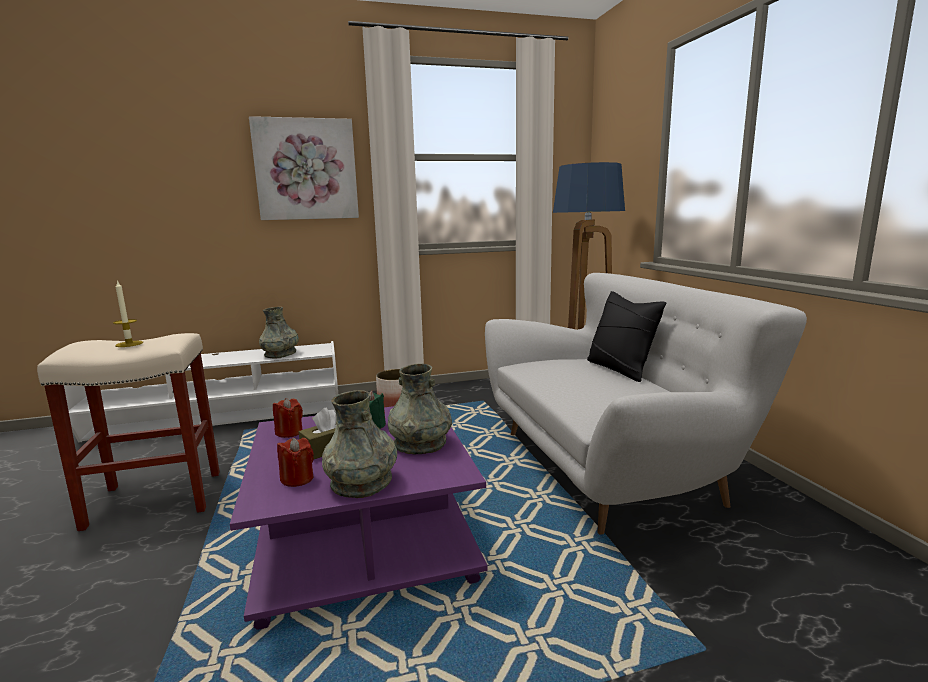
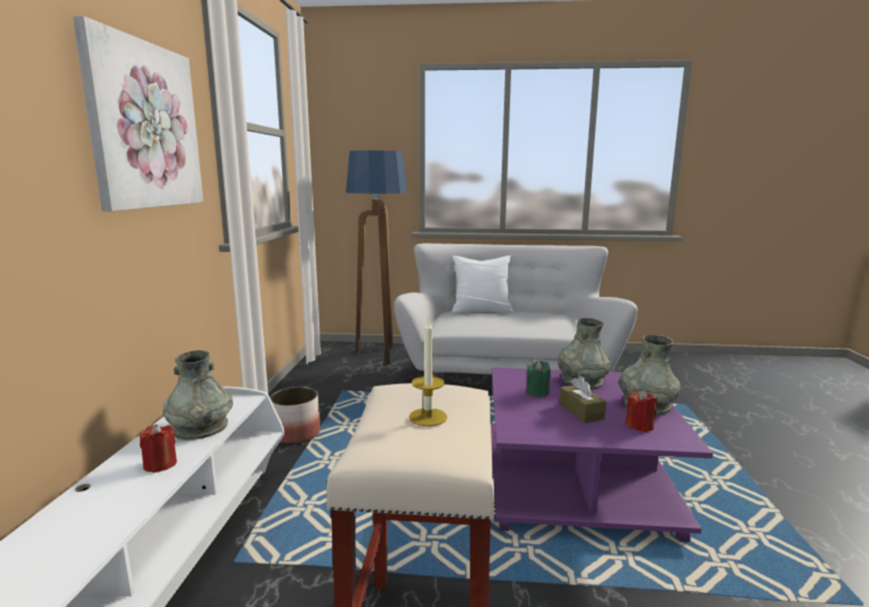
camera: 70 degrees left, 0 degrees up
red candle [273,398,303,438] -> red candle moved to [139,424,177,473]
black pillow [587,291,667,382] -> white pillow [452,256,514,313]

